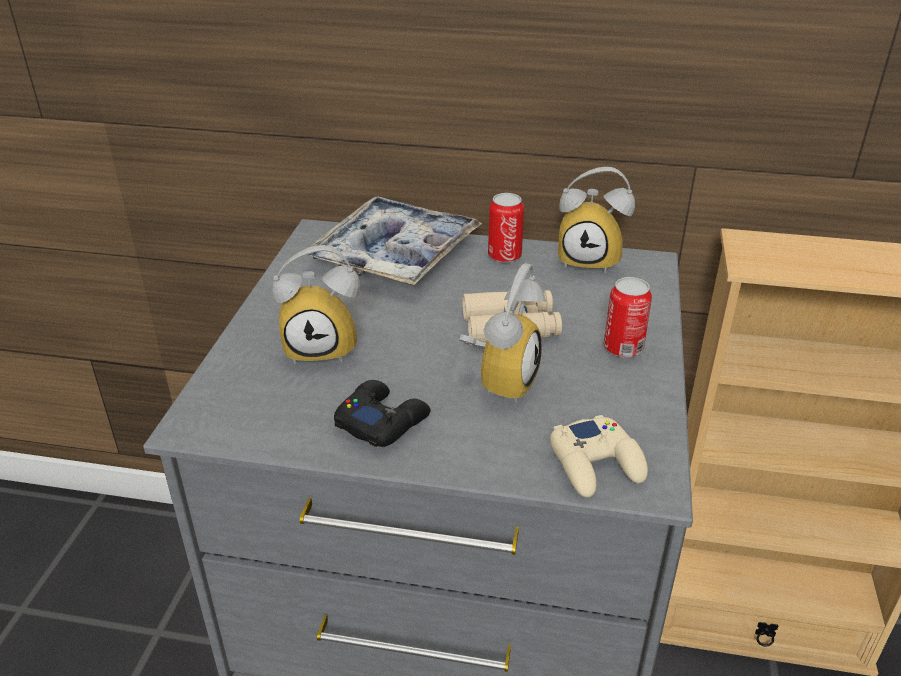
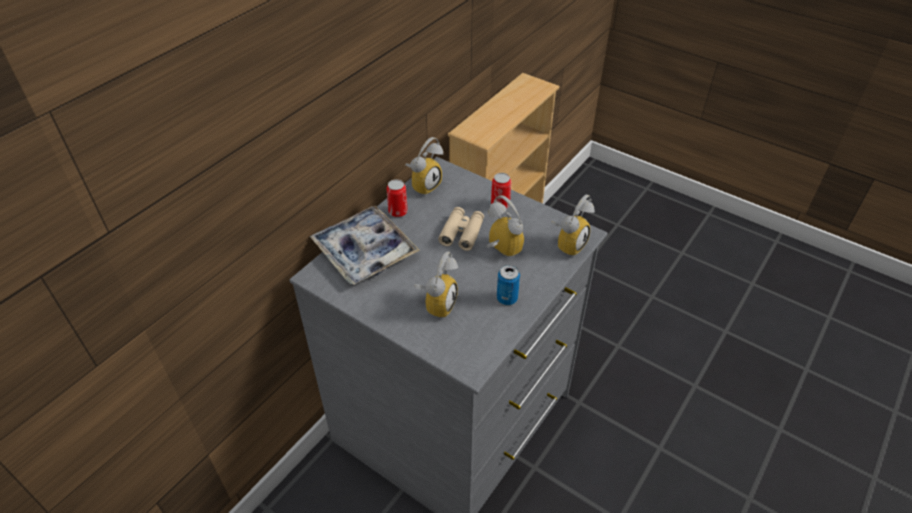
camera: 65 degrees left, 10 degrees up
black game controller [334,380,431,447] -> can [497,265,520,305]
beige game controller [550,415,648,497] -> alarm clock [551,195,595,257]

